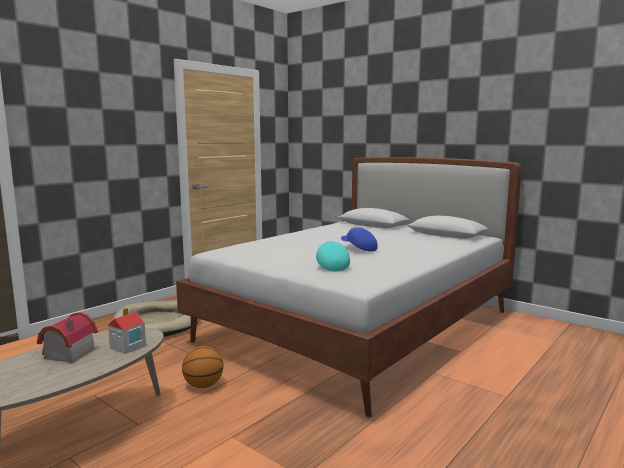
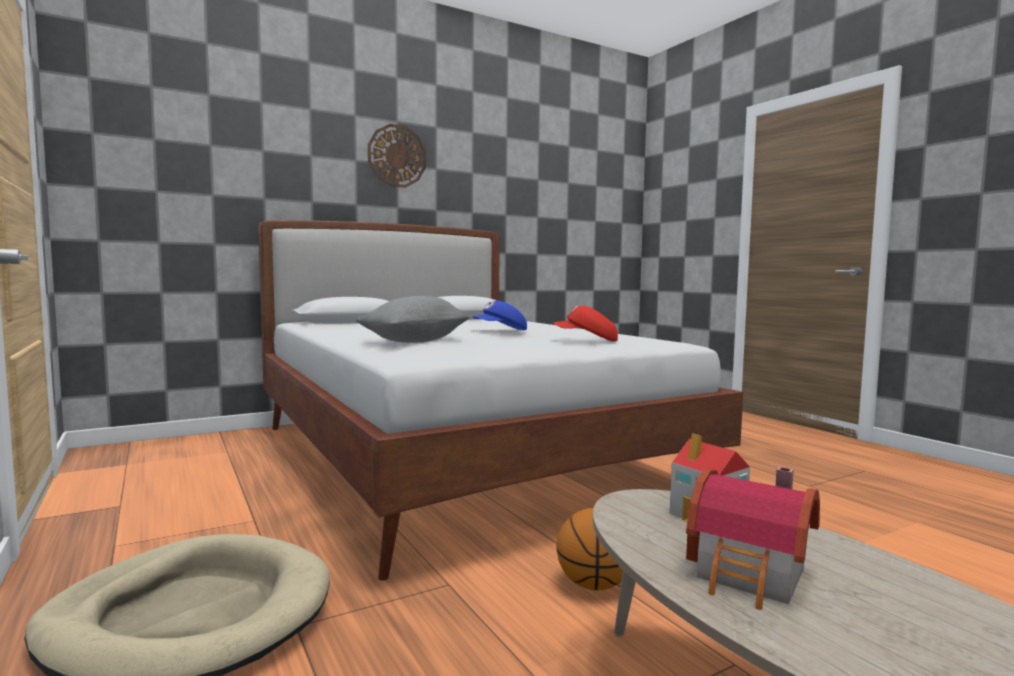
camera: 70 degrees left, 5 degrees down
turquoise cap [316,241,350,272] -> red cap [554,306,618,342]
none -> grey pillow [356,296,470,343]
none -> wall clock [368,124,426,188]

